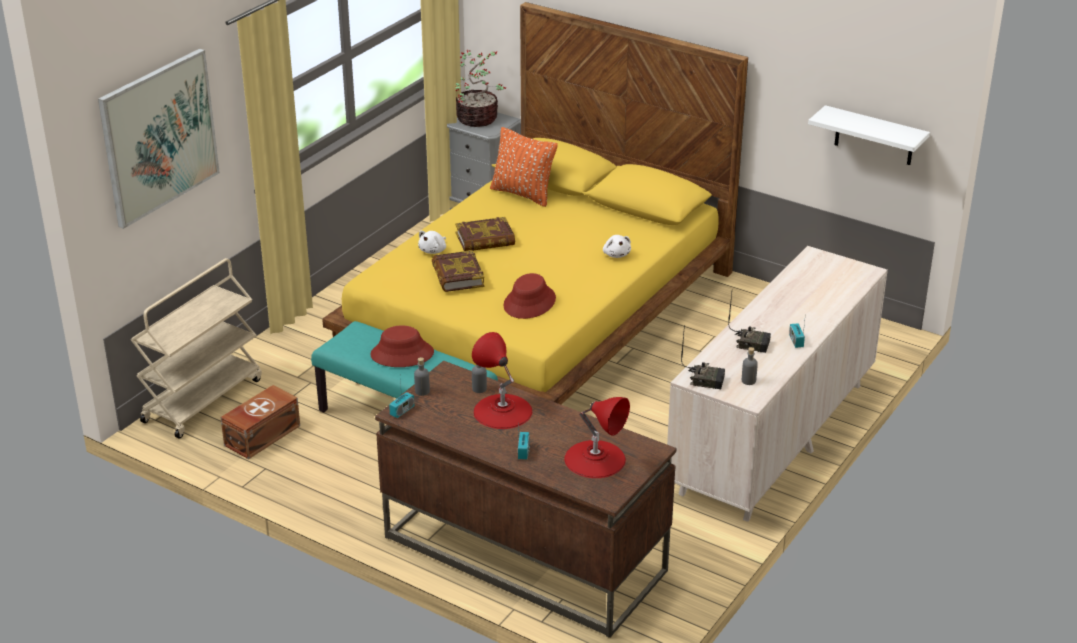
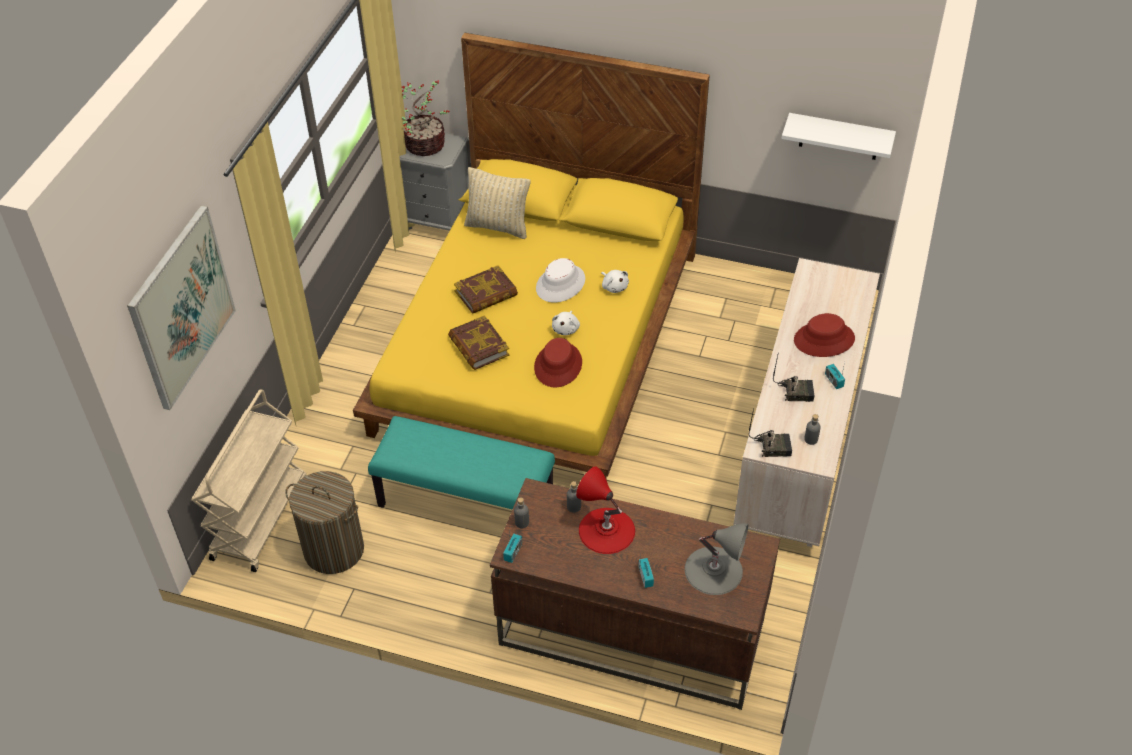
camera: 15 degrees left, 15 degrees up
brown storage box [220,385,300,459] -> laundry basket [285,471,364,574]
red hat [370,325,434,367] -> red hat moved to [794,313,855,357]
white plush toy [418,231,446,254] -> white plush toy moved to [552,311,580,335]
orange pillow [490,127,558,207] -> beige pillow [464,167,531,239]
red table lamp [564,397,630,478] -> grey table lamp [685,524,748,595]
none -> white hat [536,258,585,303]

